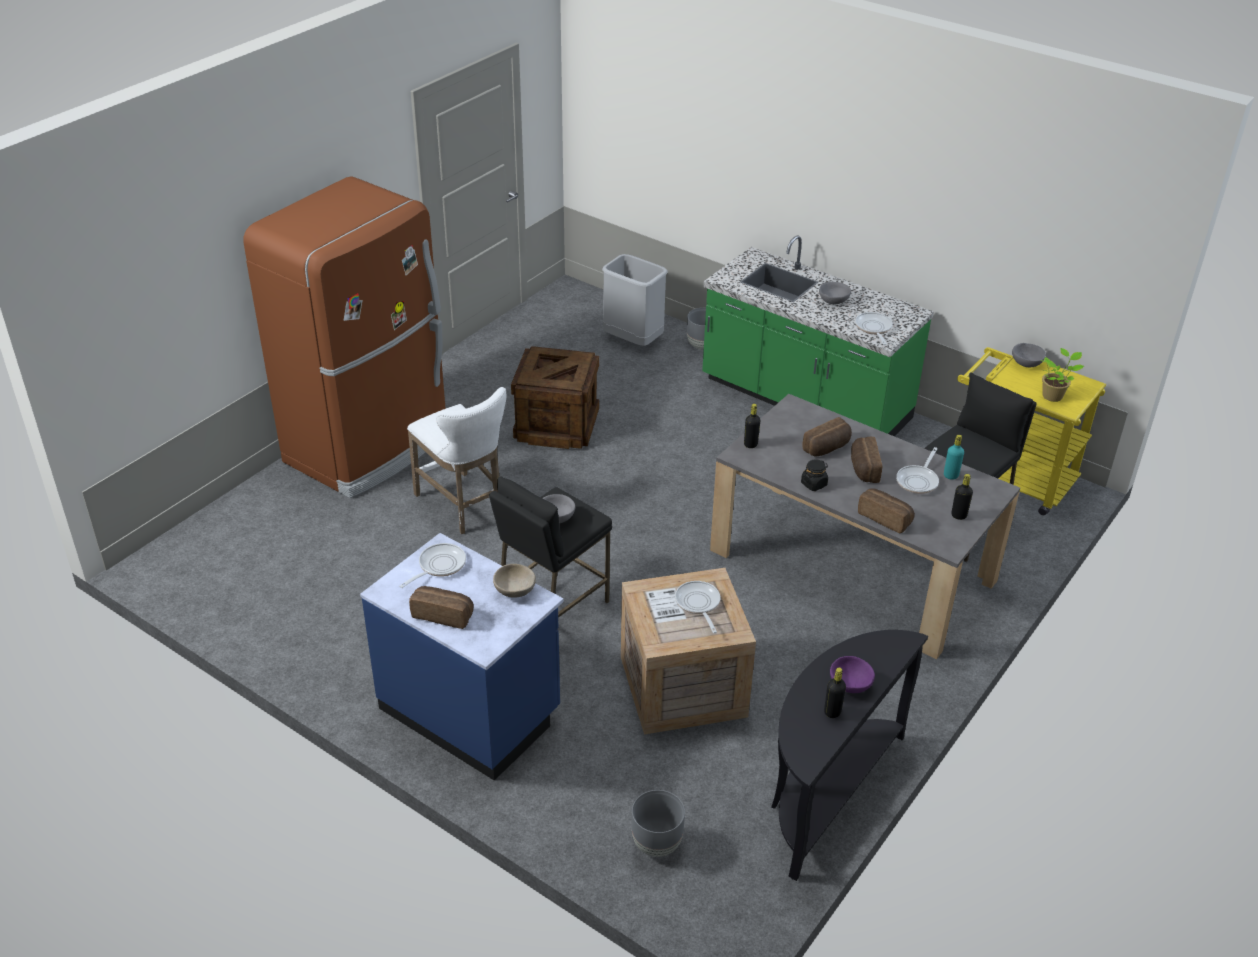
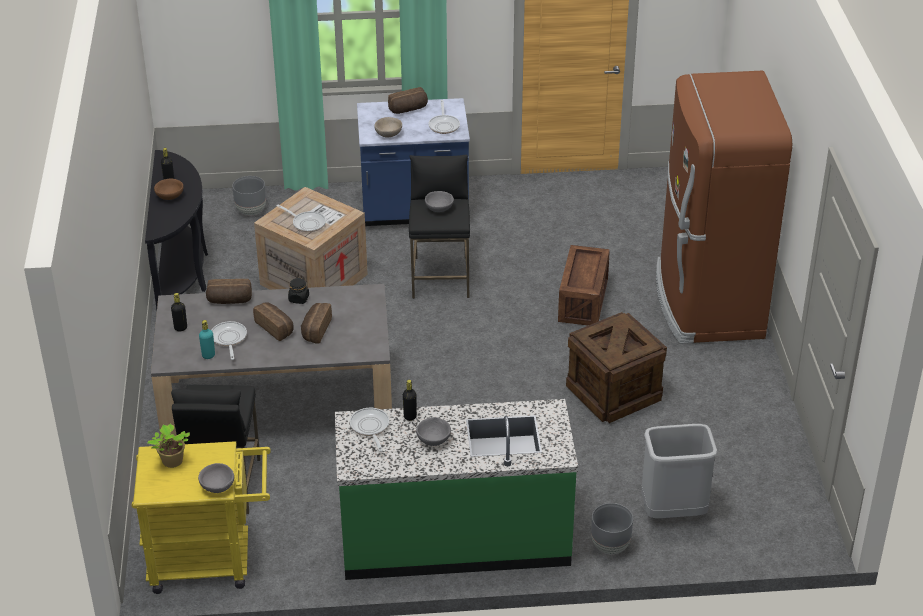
camera: 140 degrees right, 0 degrees up
white stool [407,387,506,534] -> crate [558,245,610,326]
black bottle [744,404,760,448] -> black bottle moved to [403,380,417,421]
purple bowl [830,656,875,693] -> brown bowl [154,179,183,200]
frying pan [855,312,893,345] -> frying pan turned 150 degrees counterclockwise [350,408,389,452]

